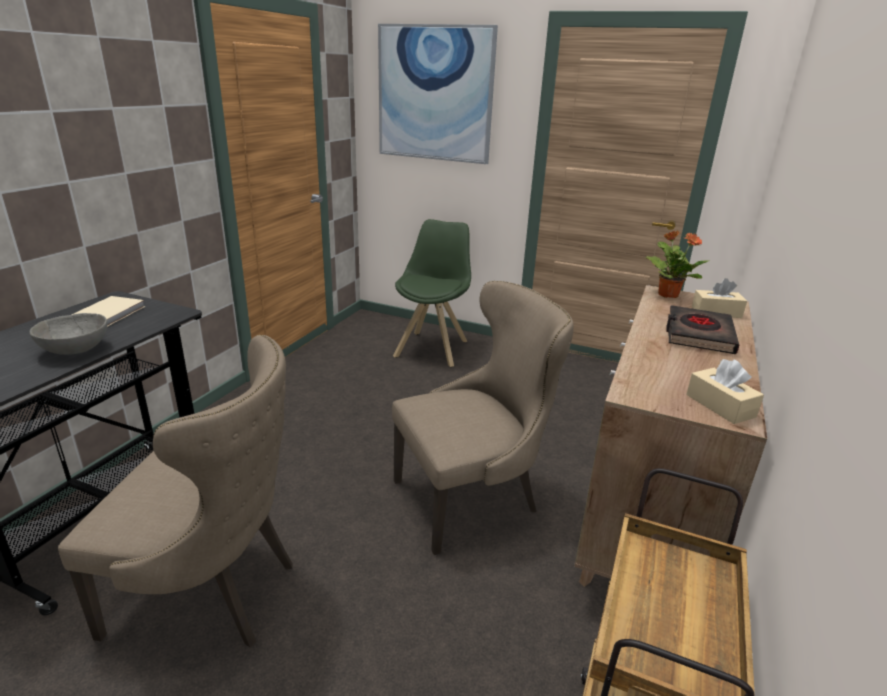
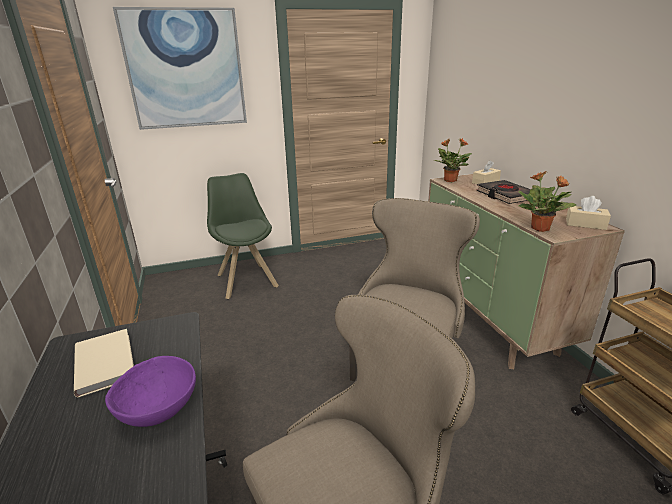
camera: 40 degrees left, 0 degrees up
grey bowl [30,313,107,355] -> purple bowl [105,356,196,427]
none -> potted plant [518,171,576,232]

